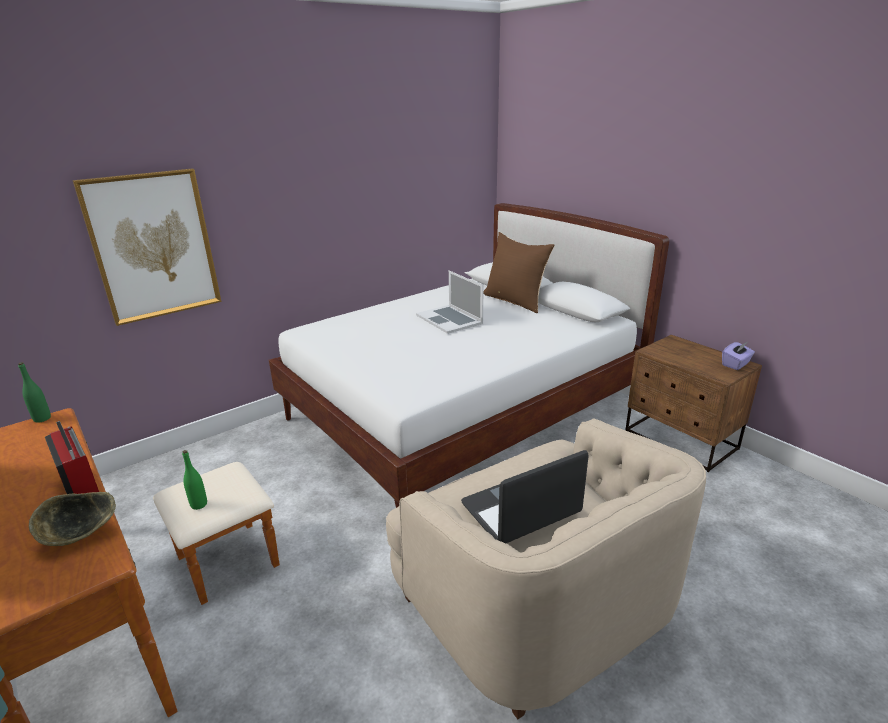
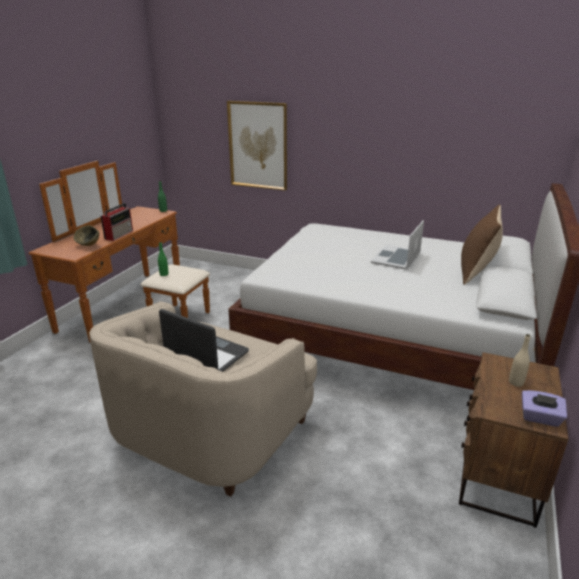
camera: 60 degrees right, 0 degrees up
none -> beige bottle [509,334,530,387]

